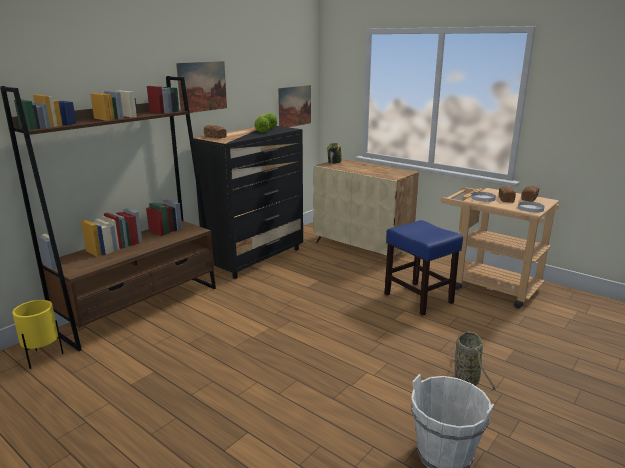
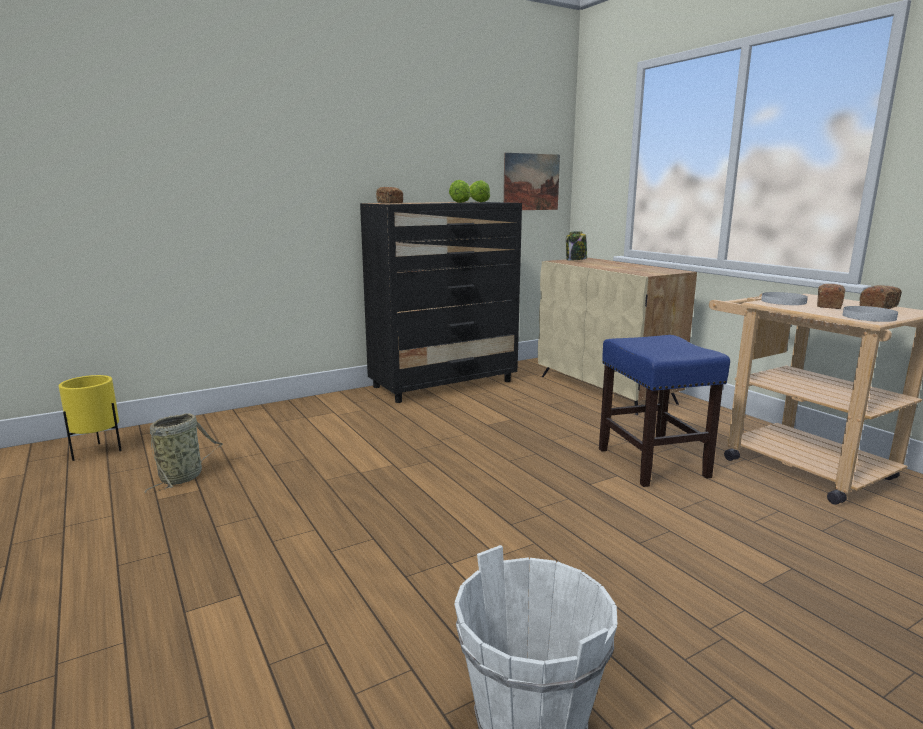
camera: 20 degrees right, 5 degrees down
brown bookcase [0,76,216,351] -> none
picture [176,61,227,113] -> none
basket [450,331,496,394] -> basket moved to [145,413,223,493]

